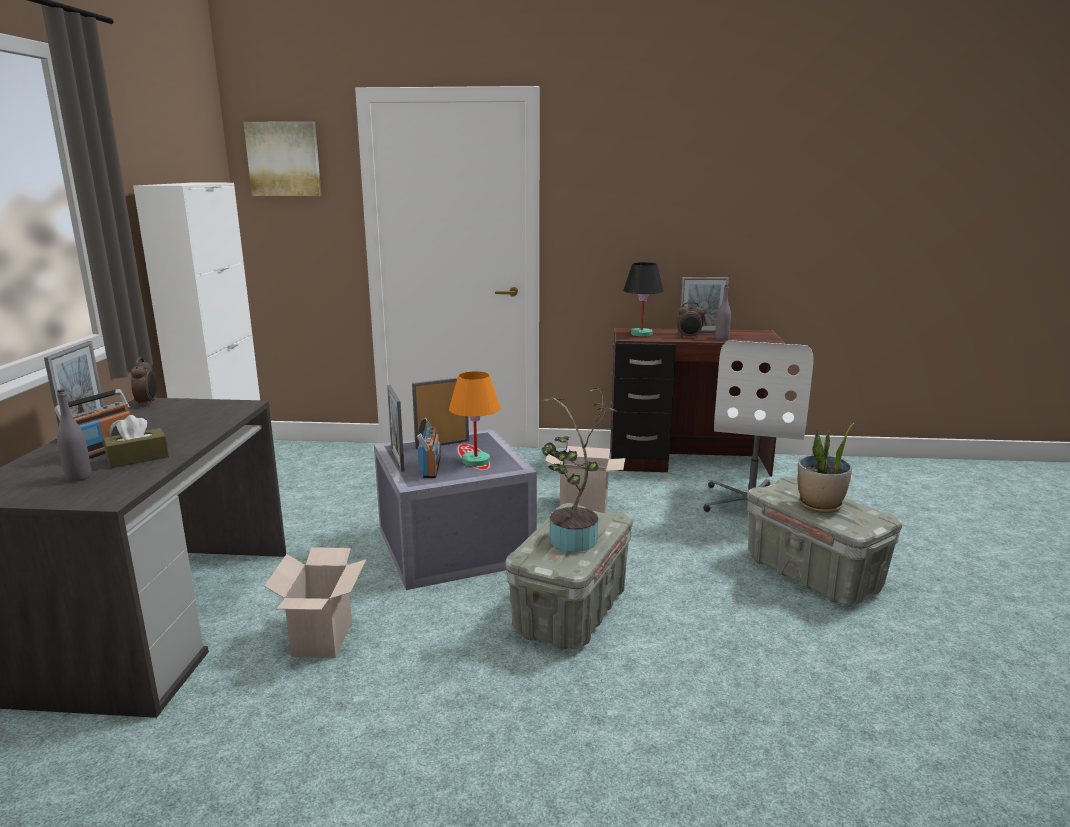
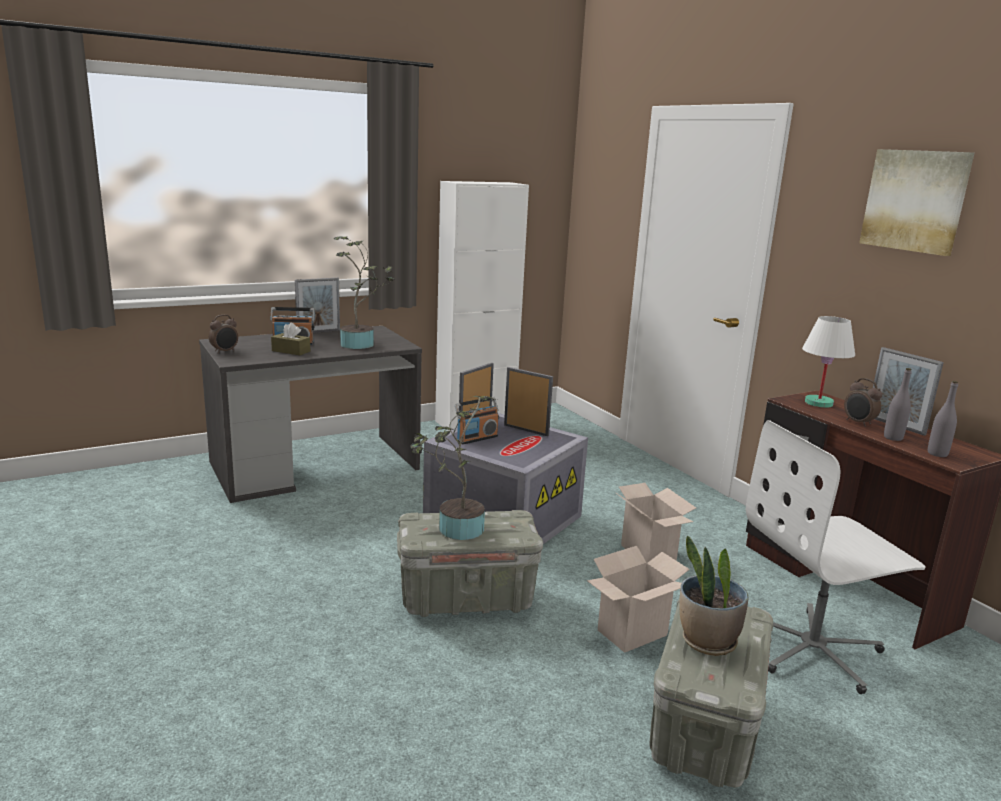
camera: 55 degrees right, 0 degrees up
grey bottle [57,389,91,482] -> grey bottle moved to [928,381,958,457]
alarm clock [131,357,156,406] -> alarm clock moved to [209,315,238,354]
picture [243,121,321,196] -> picture moved to [859,149,974,256]
cardboard box [264,547,366,658] -> cardboard box moved to [587,546,690,653]
orange table lamp [449,371,500,466] -> none
black table lamp [623,262,664,336] -> white table lamp [802,316,855,408]
none -> potted plant [334,236,394,349]

